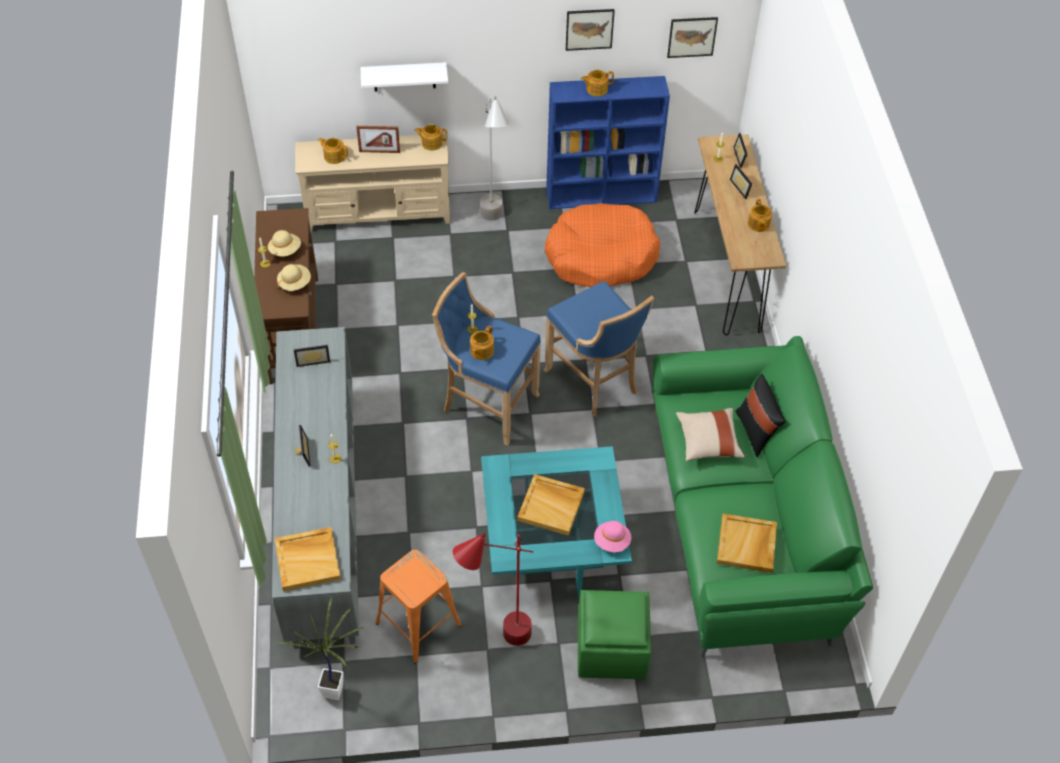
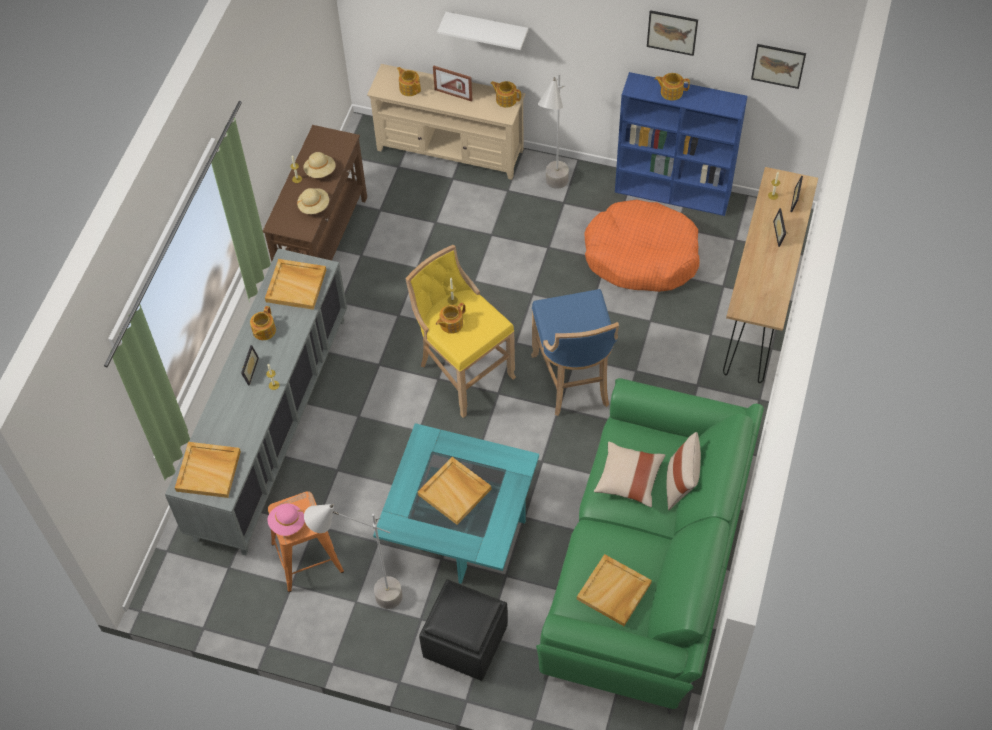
camera: 25 degrees right, 5 degrees up
potted plant [275,596,365,700] -> none
picture frame [293,345,330,367] -> beige tray [265,259,326,310]
blue stool [432,272,541,446] -> yellow stool [405,245,516,418]
red floor lamp [453,533,534,646] -> grey floor lamp [304,504,403,609]
green ottoman [578,590,651,679] -> black ottoman [419,579,508,681]
pink hat [594,521,631,552] -> pink hat moved to [268,503,305,536]
black pillow [735,374,786,457] -> beige pillow [667,432,701,510]
teapot [748,199,772,232] -> teapot moved to [250,306,276,340]

